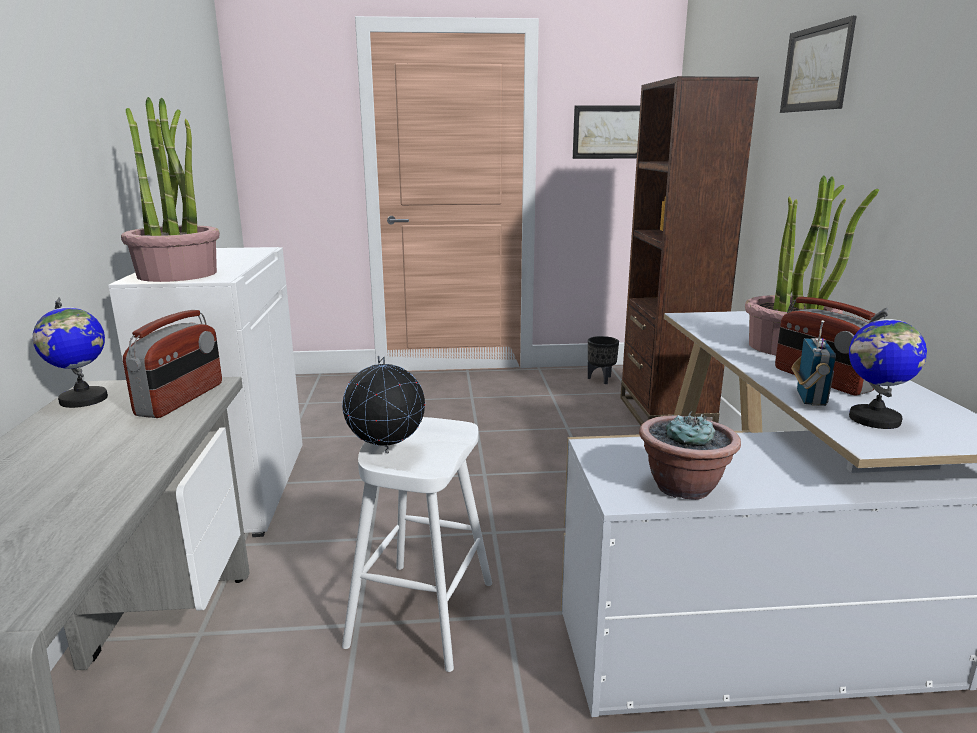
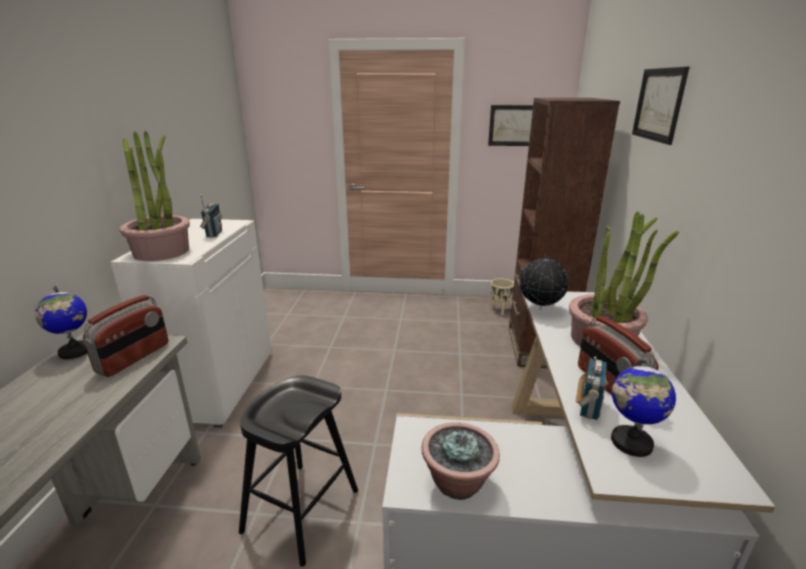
camera: 10 degrees right, 5 degrees up
globe [342,356,425,453] -> globe moved to [519,254,569,310]
white stool [342,417,492,672] -> black stool [239,375,358,567]
black planter [588,336,619,384] -> beige planter [490,278,514,315]
none -> radio [200,194,222,237]

